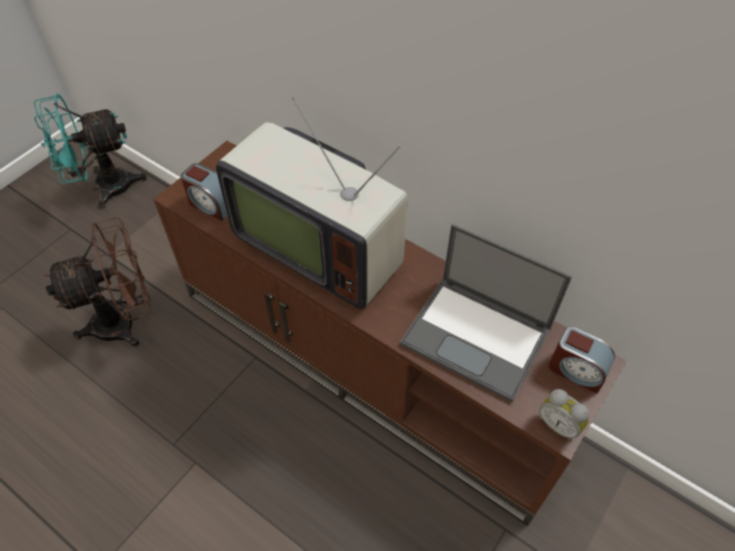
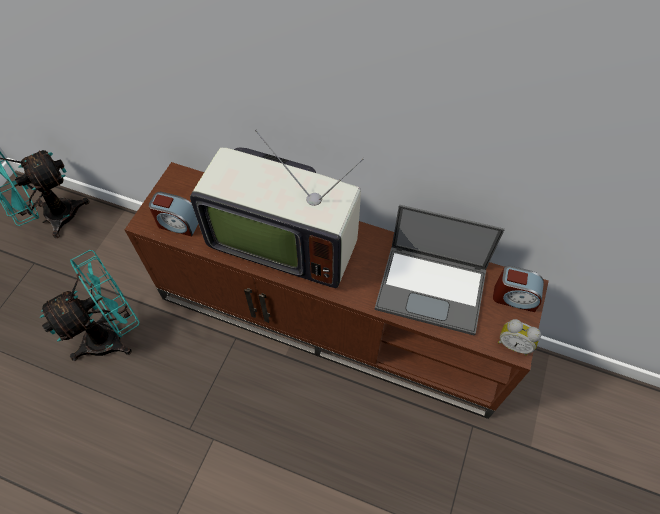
camera: 15 degrees left, 5 degrees up
brown fan [44,217,151,347] -> turquoise fan [40,250,140,361]

